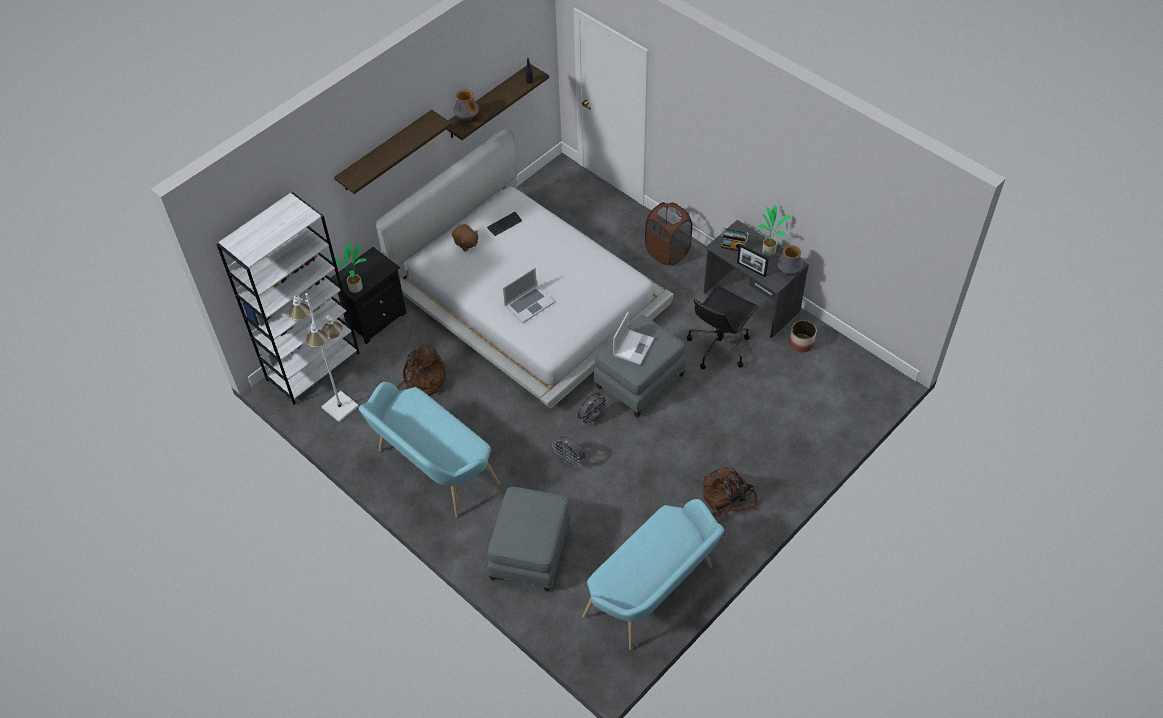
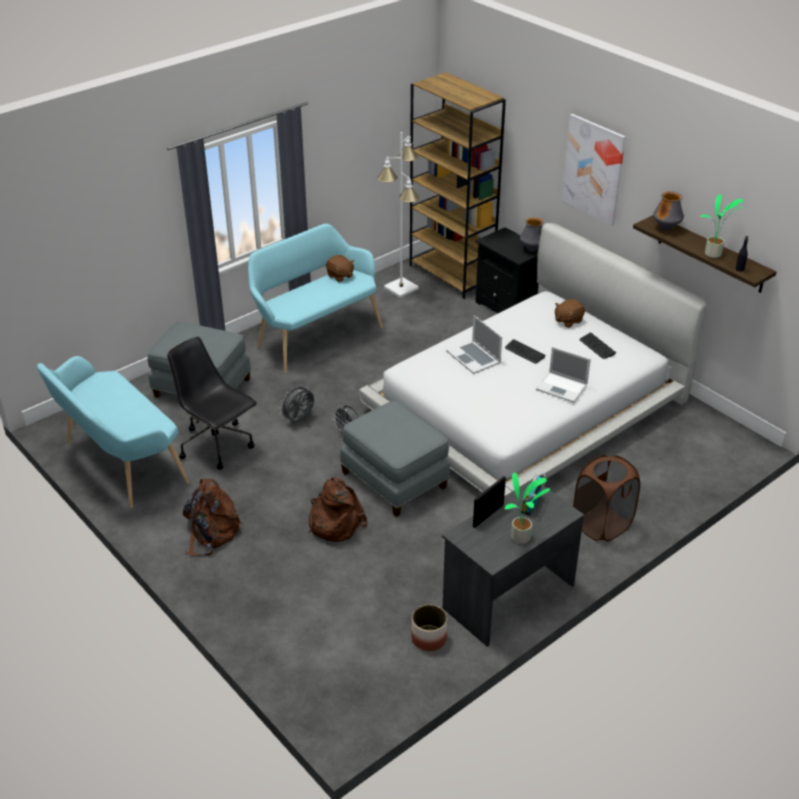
camera: 95 degrees right, 15 degrees down
white bookcase [216,192,360,404] -> brown bookcase [410,72,506,299]
potted plant [330,243,366,293] -> potted plant moved to [701,194,744,258]
shelf [334,110,452,194] -> picture [562,114,626,226]
brown backpack [397,344,446,396] -> brown backpack moved to [309,477,368,542]
laptop [613,312,654,365] -> laptop moved to [536,347,591,403]
black office chair [687,286,759,369] -> black office chair moved to [167,337,257,470]
vase [777,245,803,276] -> vase moved to [520,217,544,251]
none -> brown plush toy [326,255,354,282]
none -> keyboard [505,339,546,364]

